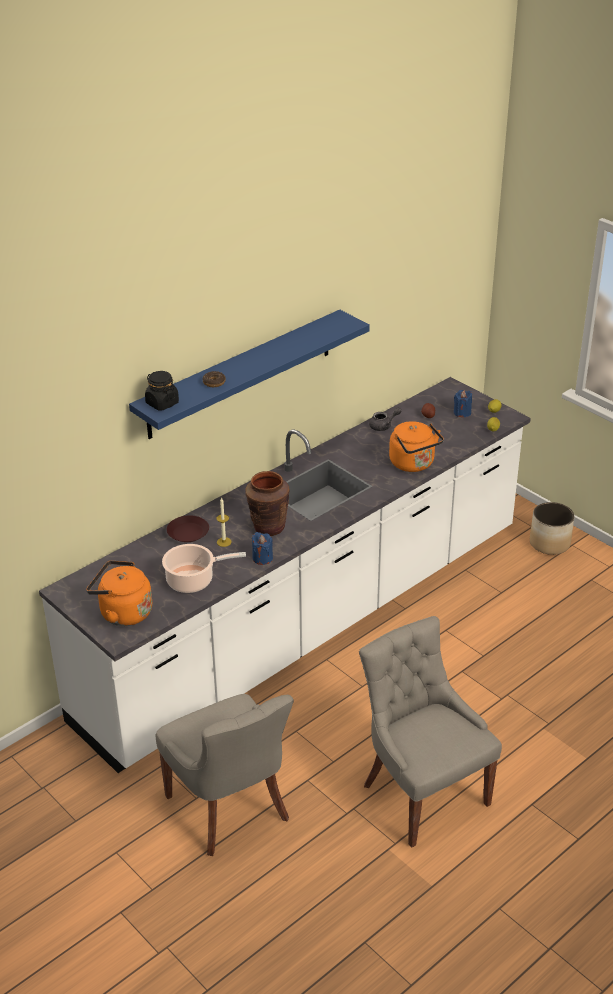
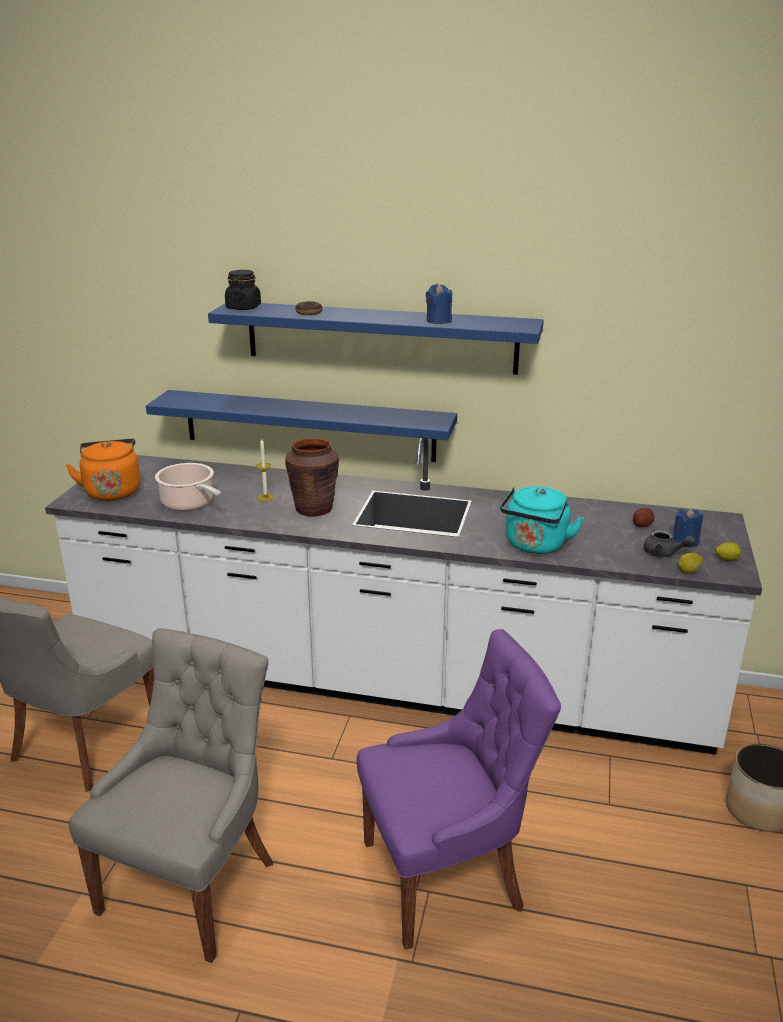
camera: 55 degrees right, 10 degrees down
brown plate [167,515,209,542] -> none
blue candle [252,532,273,565] -> blue candle moved to [426,284,452,324]
grey teapot [369,407,402,431] -> grey teapot moved to [644,530,696,557]
orange kettle [389,421,444,472] -> turquoise kettle [500,486,584,554]
none -> blue shelf [146,390,457,462]
none -> purple chair [357,629,561,950]

